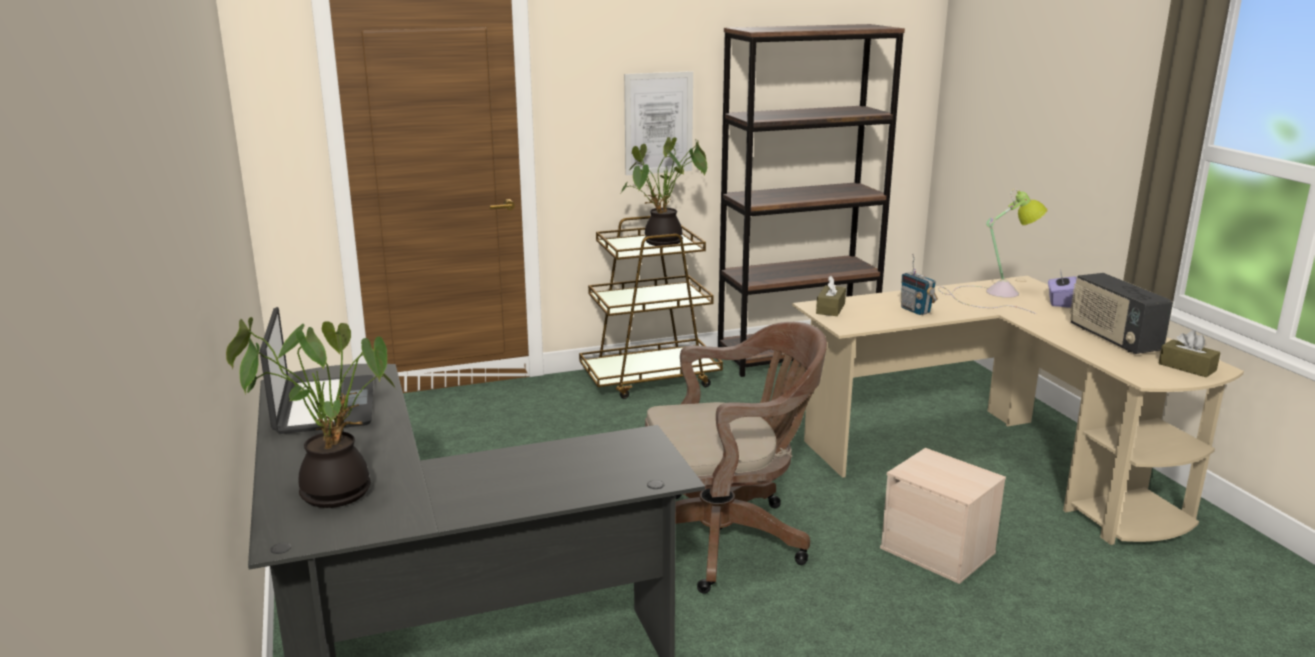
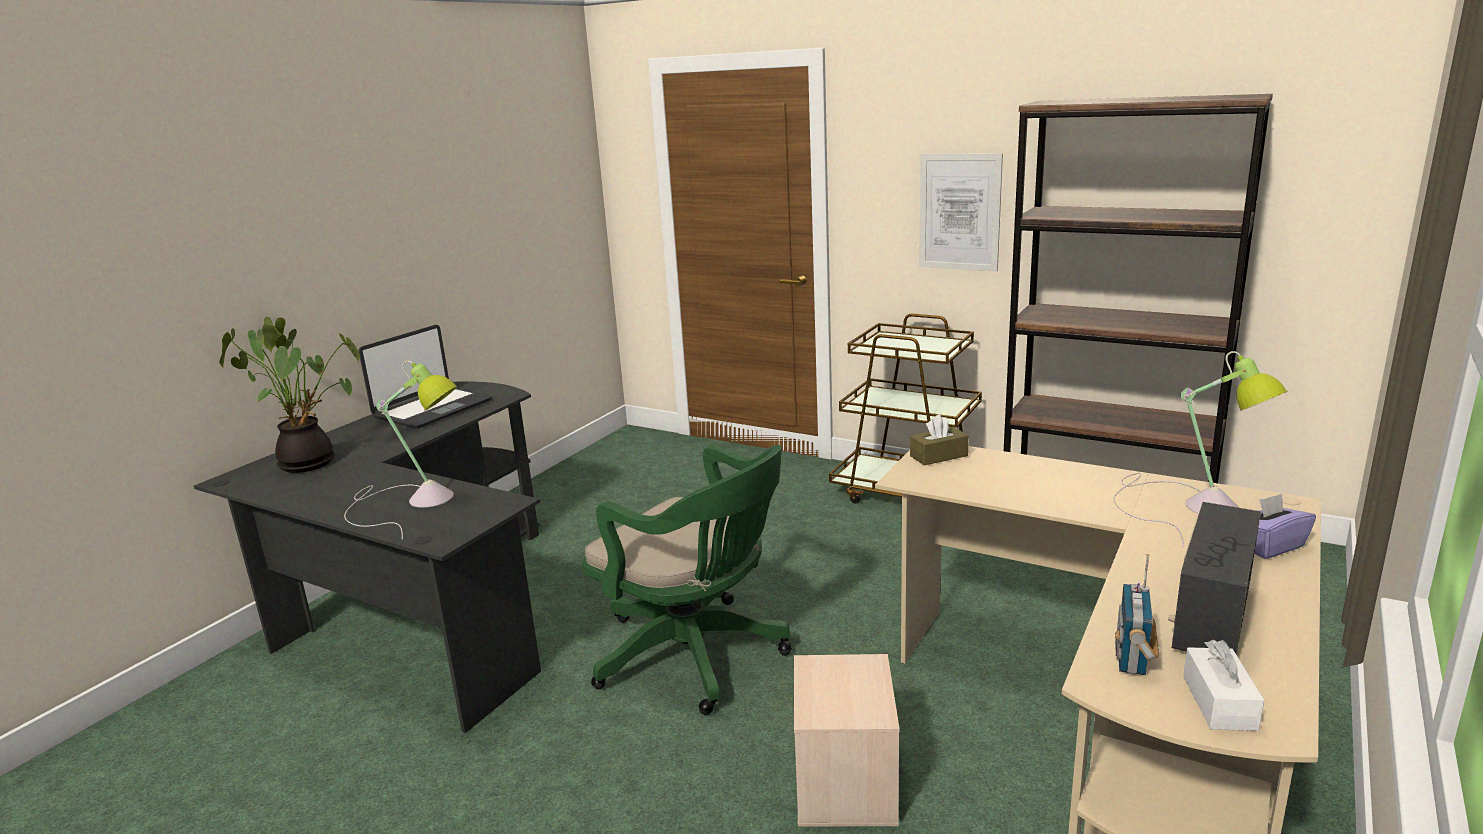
camera: 50 degrees right, 0 degrees up
potted plant [621,137,707,246] -> none
brown office chair [645,322,827,594] -> green office chair [582,445,792,715]
radio [901,254,938,315] -> radio moved to [1115,554,1159,675]
brown tissue box [1159,330,1221,377] -> white tissue box [1183,640,1264,731]
none -> table lamp [344,361,458,540]

